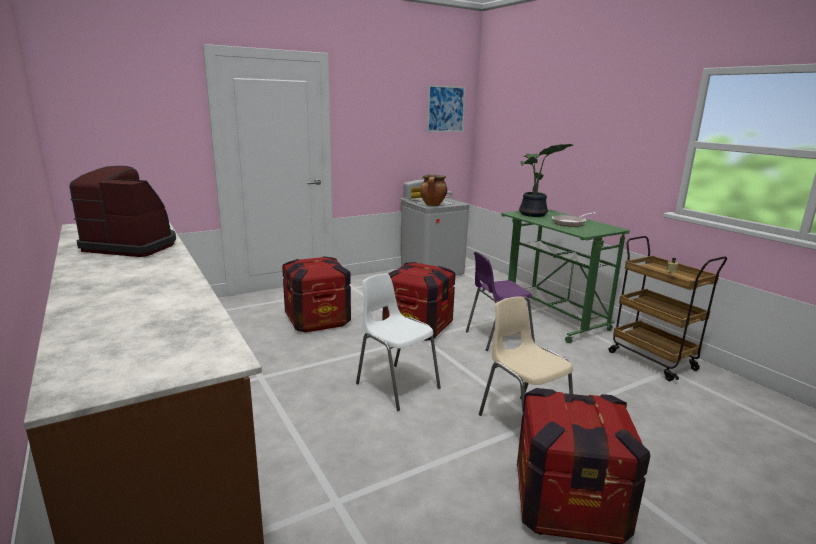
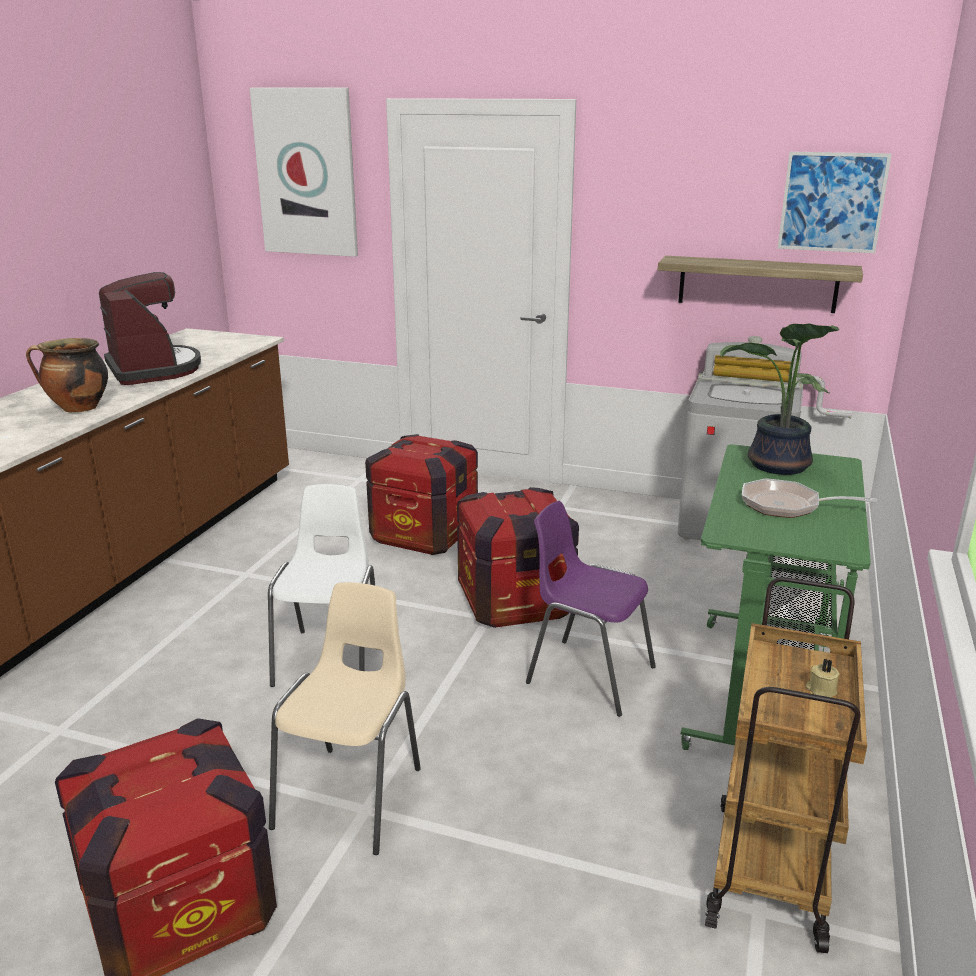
camera: 50 degrees right, 5 degrees up
cooking pot [420,175,447,206] -> cooking pot moved to [26,338,108,412]
none -> picture [250,88,358,257]
none -> shelf [658,256,863,313]

